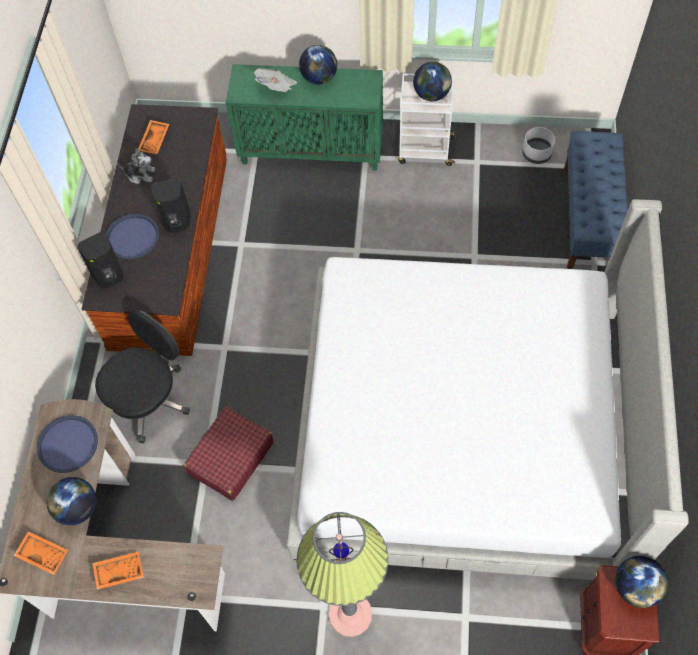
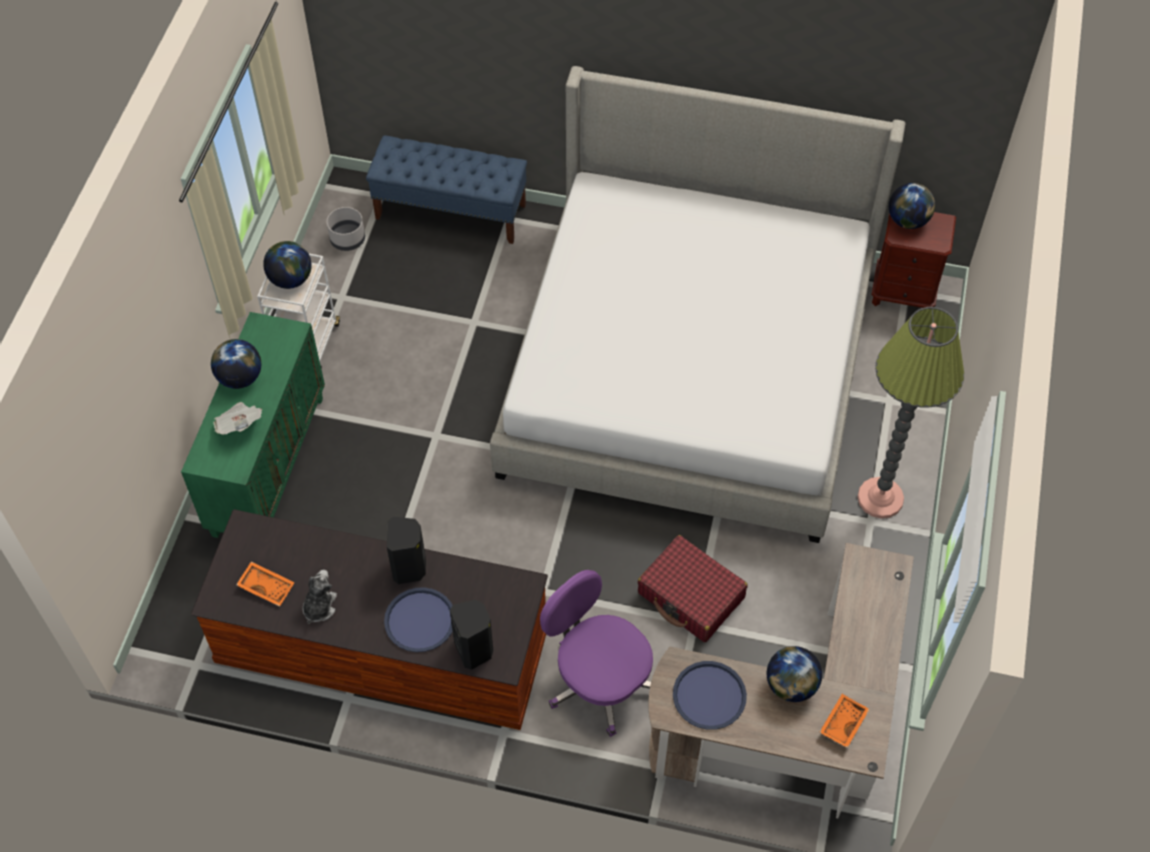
camera: 85 degrees left, 5 degrees down
orange tray [92,551,144,589] -> none
black office chair [95,310,190,443] -> purple office chair [540,570,653,737]

